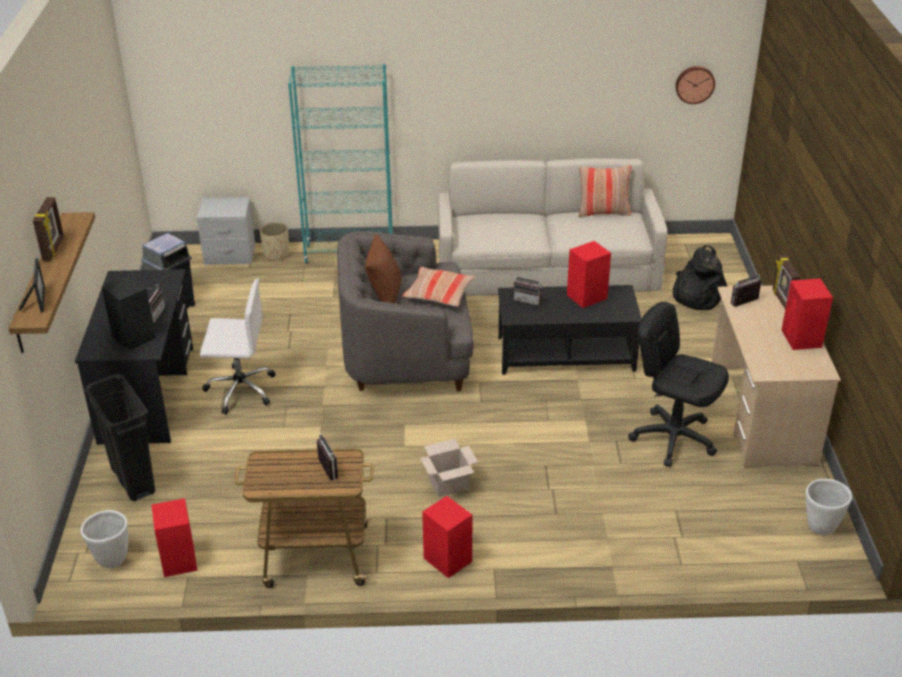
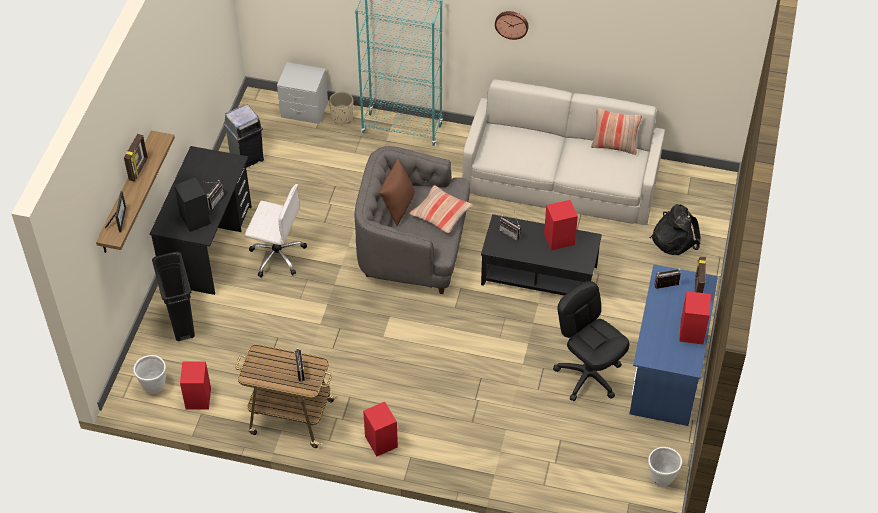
camera: 15 degrees right, 15 degrees up
cardboard box [420,439,478,497] -> none
wall clock [675,66,715,104] -> wall clock moved to [495,11,529,40]
beige desk [711,285,841,468] -> blue desk [630,264,718,426]

